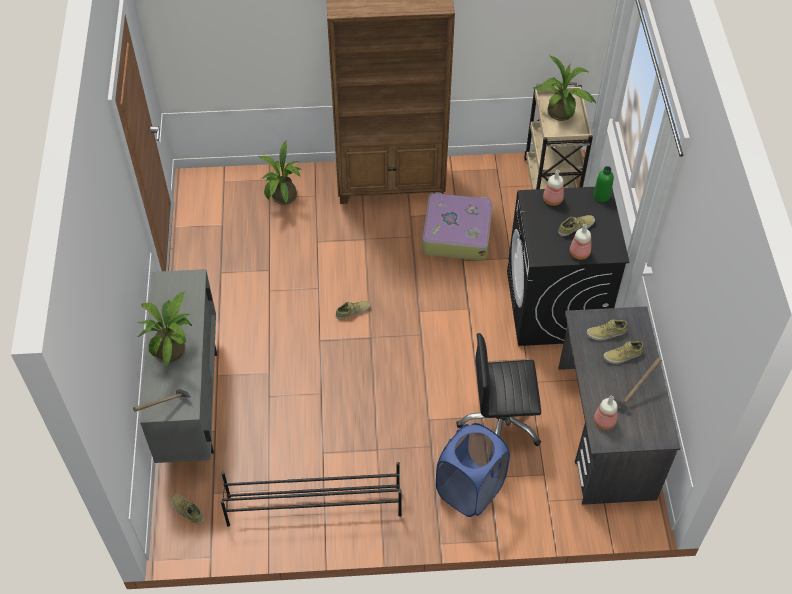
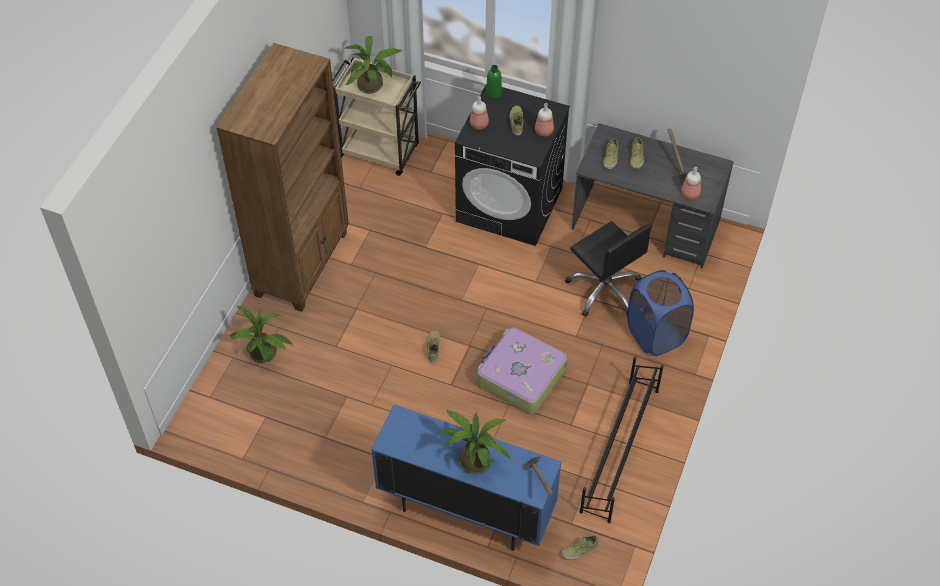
camera: 65 degrees left, 0 degrees up
grey cabinet [140,269,217,463] -> blue cabinet [371,404,562,551]
suitcase [422,192,493,261] -> suitcase moved to [477,327,567,414]
black office chair [456,333,541,446] -> black office chair turned 60 degrees counterclockwise [565,221,652,317]

